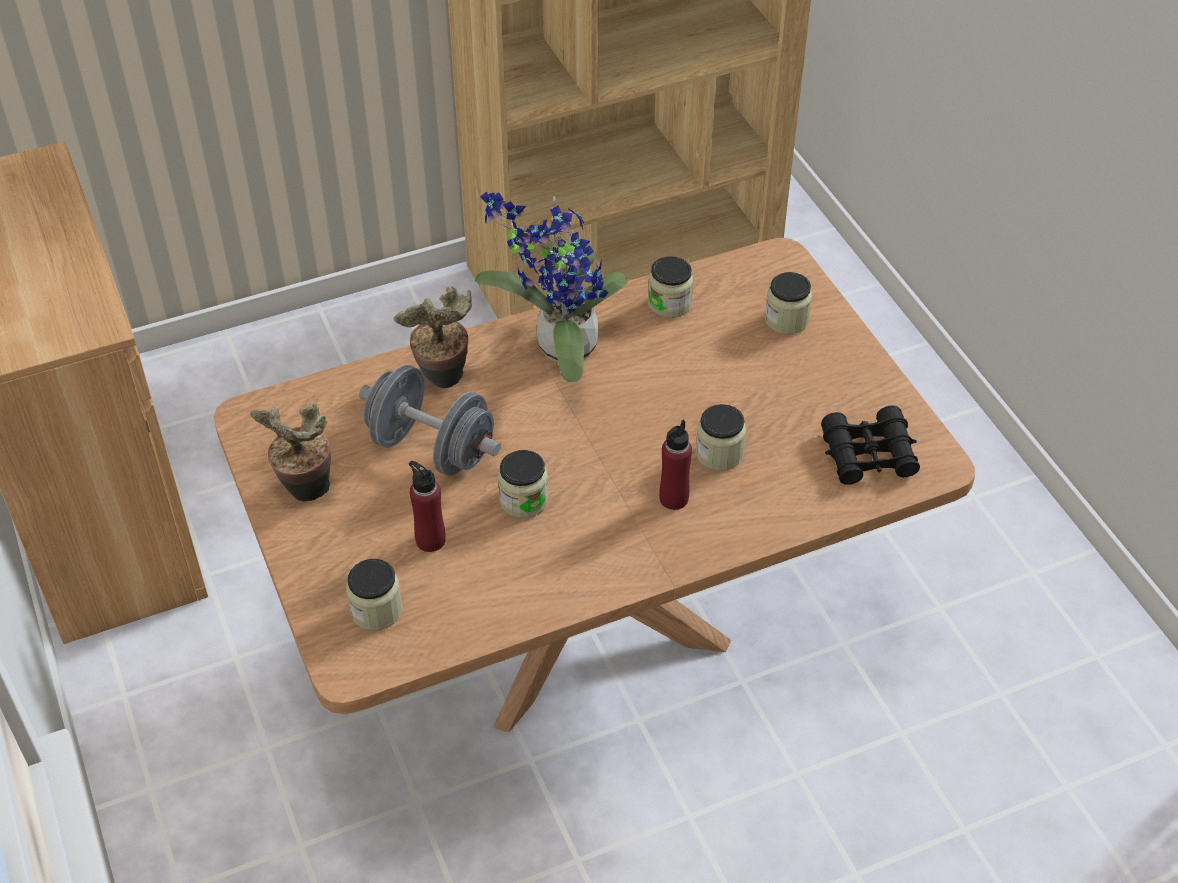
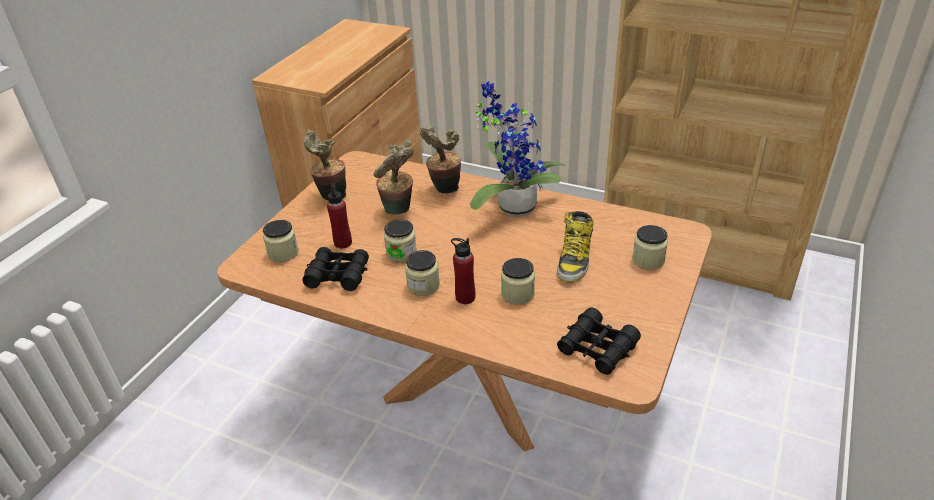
camera: 50 degrees right, 10 degrees down
grey dumbbell [359,365,501,476] -> potted plant [374,140,414,214]
jar [648,256,693,318] -> jar moved to [405,250,440,296]
none -> black binoculars [303,247,369,291]
none -> boot [557,211,594,283]

